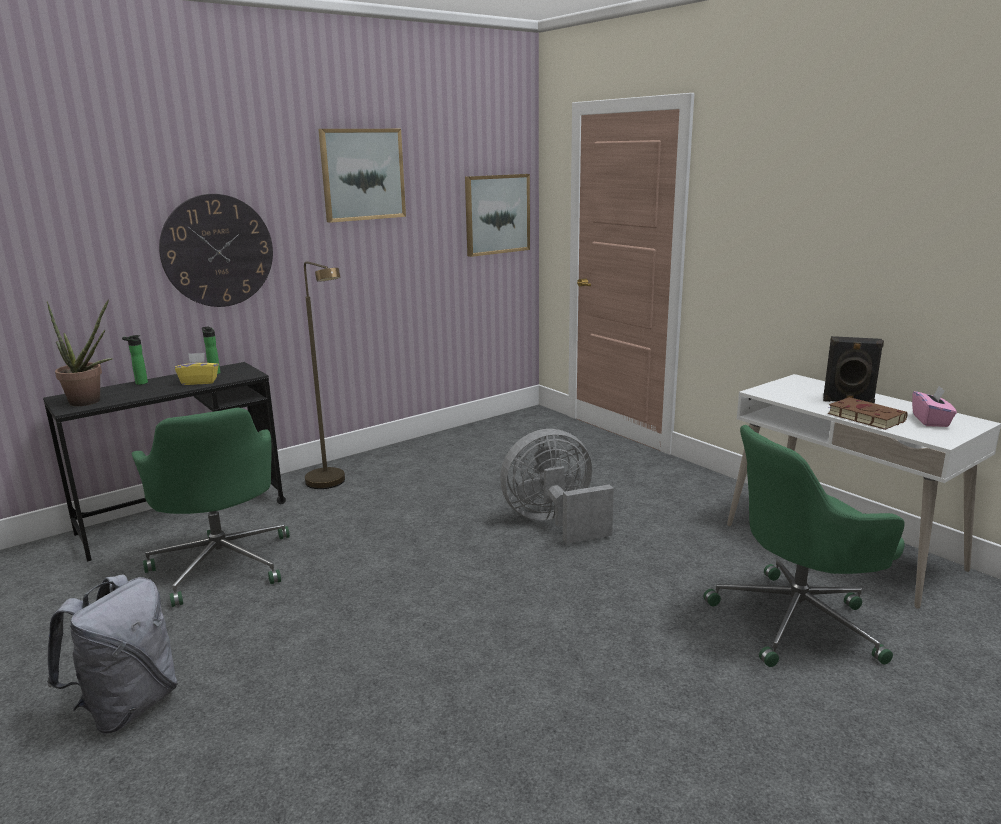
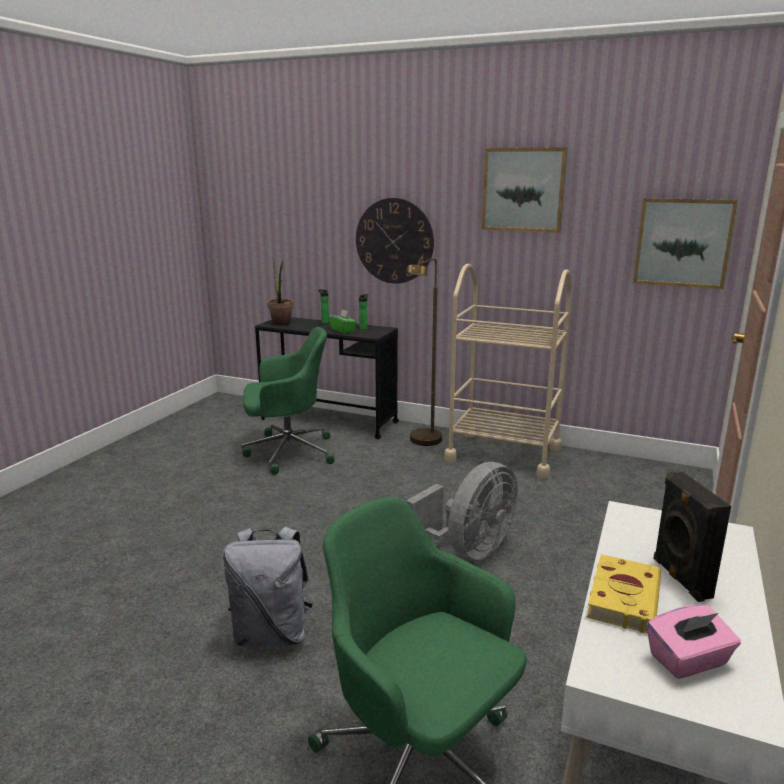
camera: 60 degrees right, 0 degrees up
grey backpack [47,574,178,734] -> grey backpack moved to [223,527,313,646]
green office chair [132,408,290,607] -> green office chair turned 135 degrees counterclockwise [241,327,334,475]
yellow tissue box [175,353,219,385] -> green tissue box [329,309,357,333]
grey fan [500,429,614,544] -> grey fan turned 90 degrees clockwise [406,462,518,560]
brown book [828,397,907,430] -> yellow book [587,554,661,633]
none -> beige cart [444,264,572,479]

